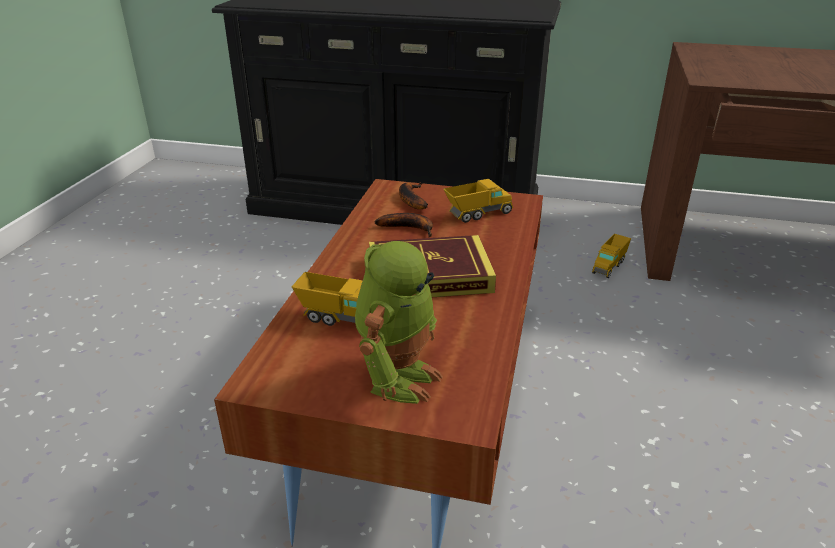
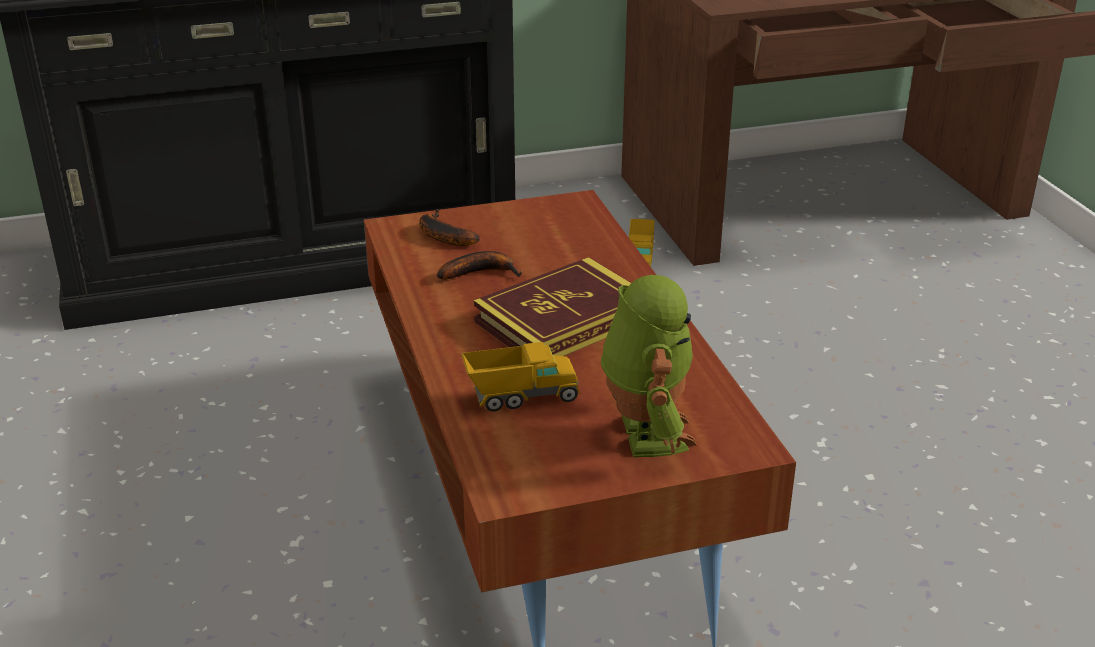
camera: 30 degrees left, 0 degrees up
toy truck [443,179,513,223] -> none

